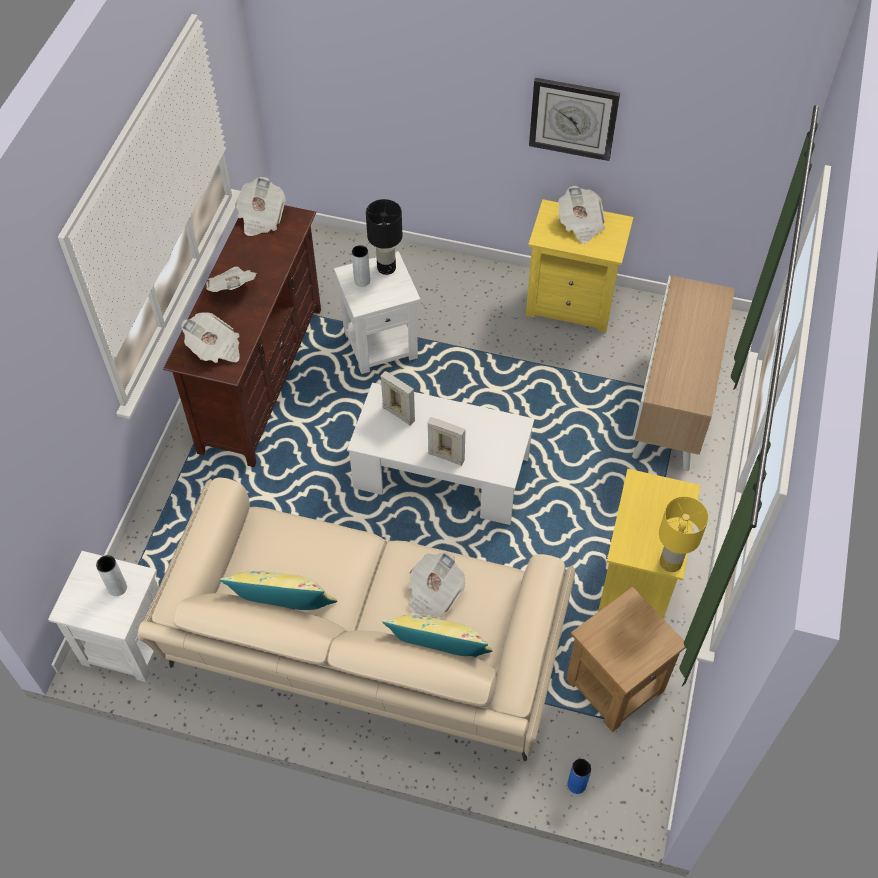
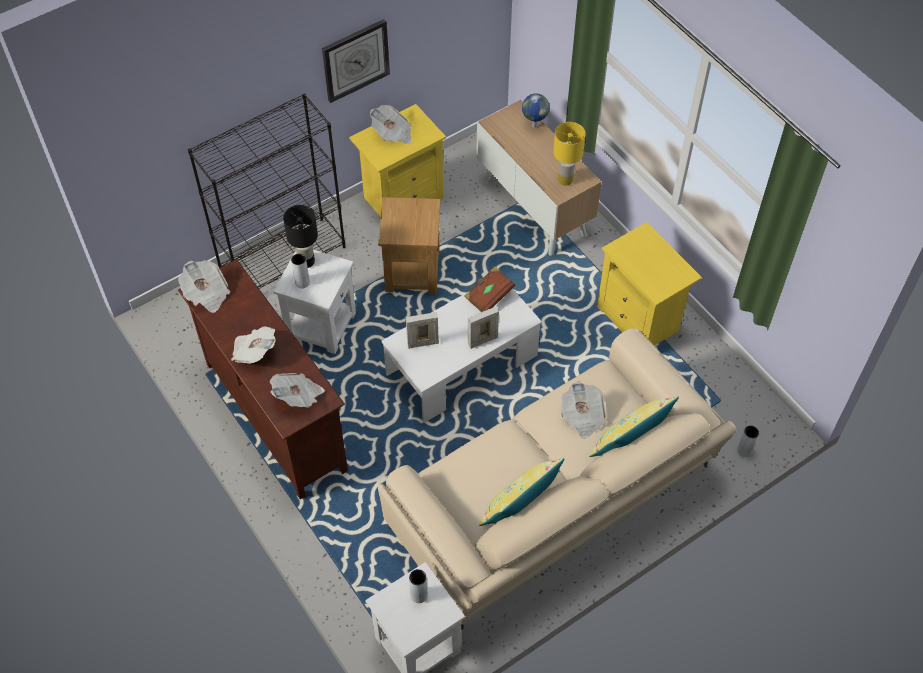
camera: 50 degrees left, 0 degrees up
brown side table [566,587,686,732] -> brown side table moved to [378,197,441,294]
blue vase [568,758,592,794] -> grey vase [737,425,759,457]
yellow table lamp [659,496,709,572] -> yellow table lamp moved to [553,122,586,185]
none -> black bookcase [188,94,345,289]
none -> brown book [465,266,515,312]
none -> globe [522,93,550,128]

